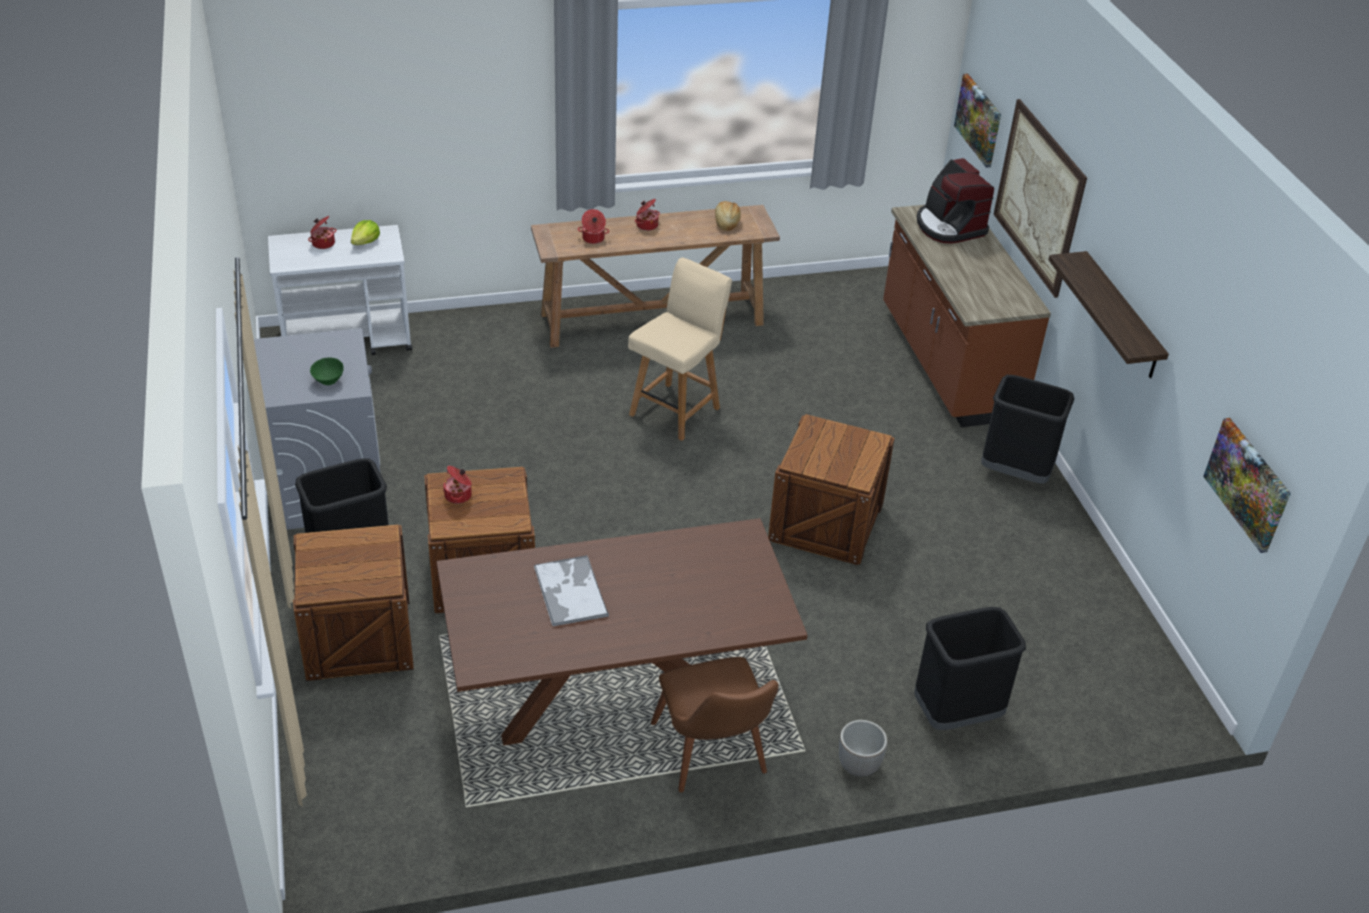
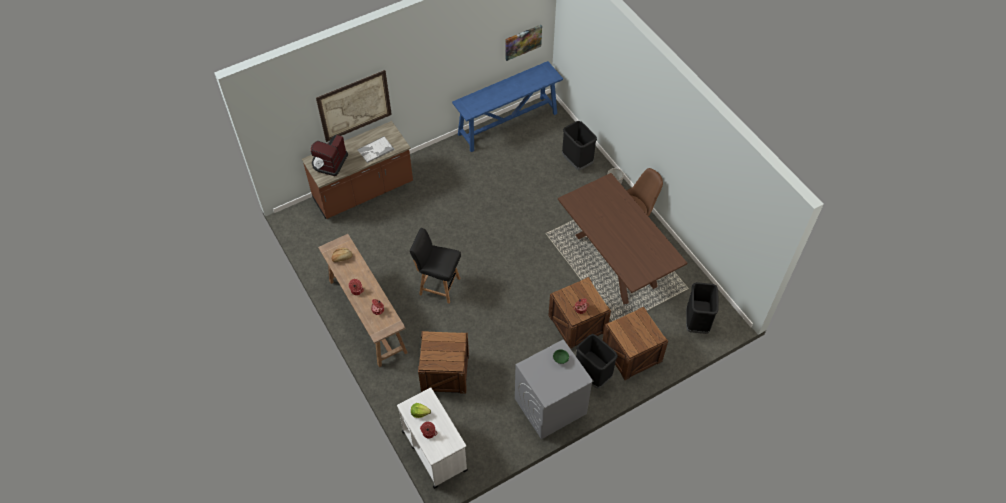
camera: 105 degrees left, 15 degrees up
tray [534,555,609,627] -> tray moved to [357,136,395,163]
beige chair [628,258,732,441] -> black chair [410,228,461,304]
crate [768,414,895,565] -> crate moved to [418,331,469,394]
coffee machine [917,158,994,244] -> coffee machine turned 150 degrees clockwise [311,134,348,176]
picture [954,74,1001,168] -> none
black trash can [981,375,1074,483] -> black trash can moved to [686,282,719,334]
shelf [1049,251,1169,378] -> none
none -> blue console table [452,61,563,152]

